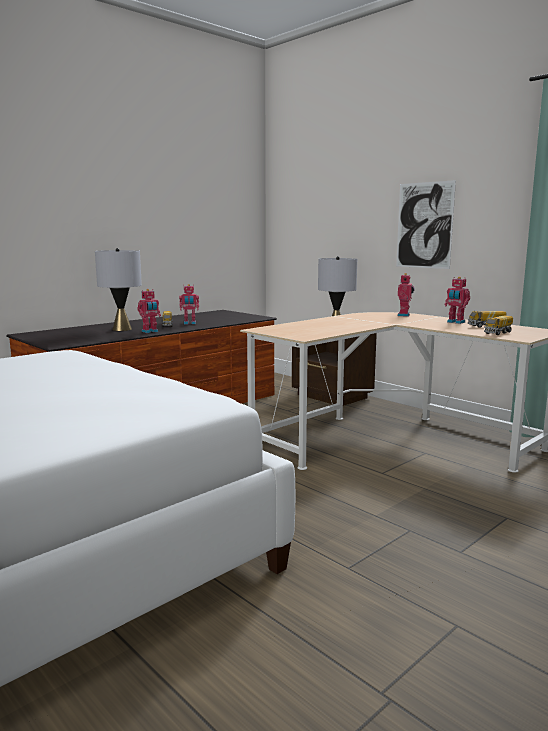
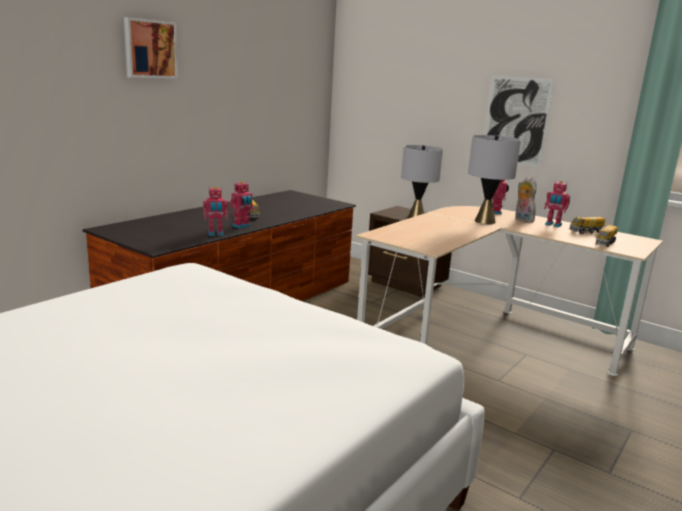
camera: 10 degrees left, 5 degrees up
grey table lamp [95,248,142,331] -> grey table lamp moved to [468,135,521,224]
toy robot [179,284,199,324] -> toy robot moved to [203,187,228,236]
none -> picture [124,17,178,79]
none -> plush toy [515,176,537,222]

